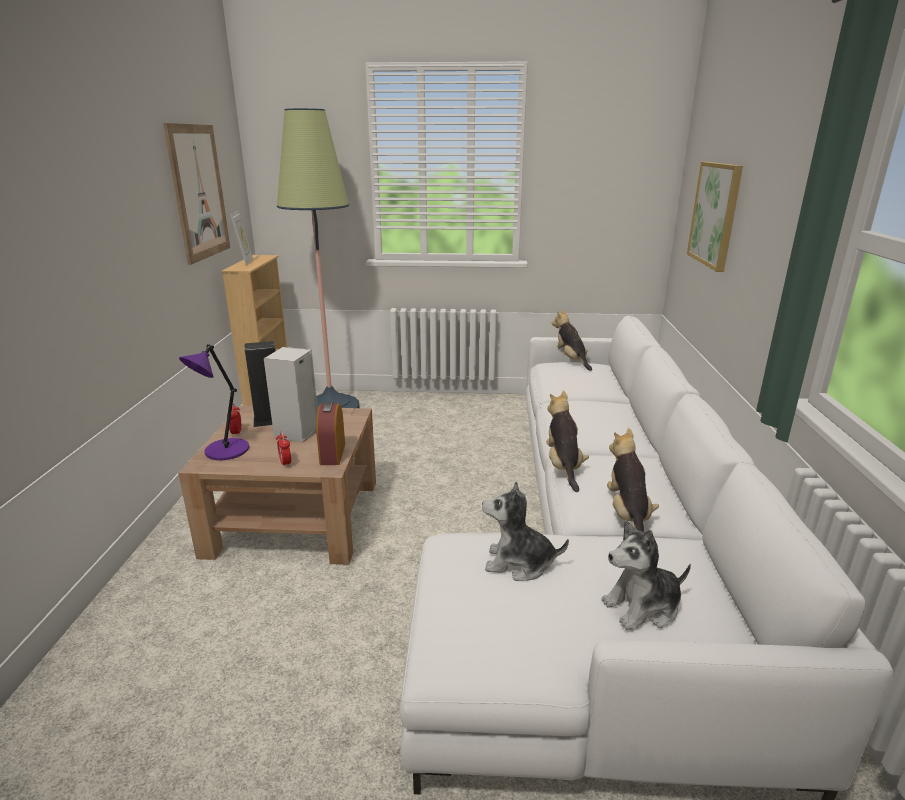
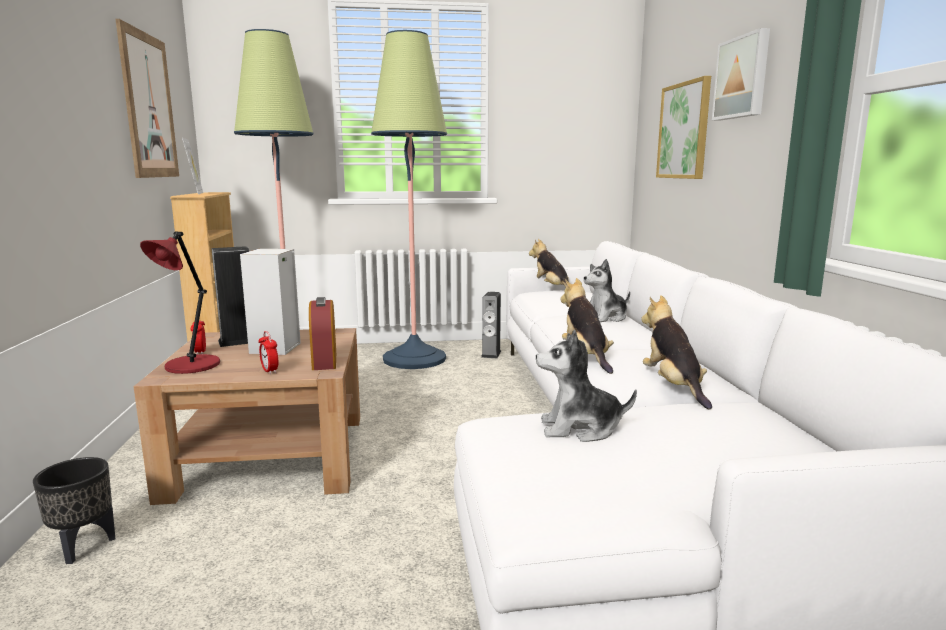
camera: 10 degrees left, 10 degrees down
purple table lamp [179,344,249,460] -> red table lamp [140,232,220,374]
plush toy [601,520,691,630] -> plush toy moved to [583,259,630,322]
none -> black planter [33,457,115,564]
none -> floor lamp [371,30,447,369]
none -> speaker [481,292,501,358]
none -> picture [712,28,770,121]

